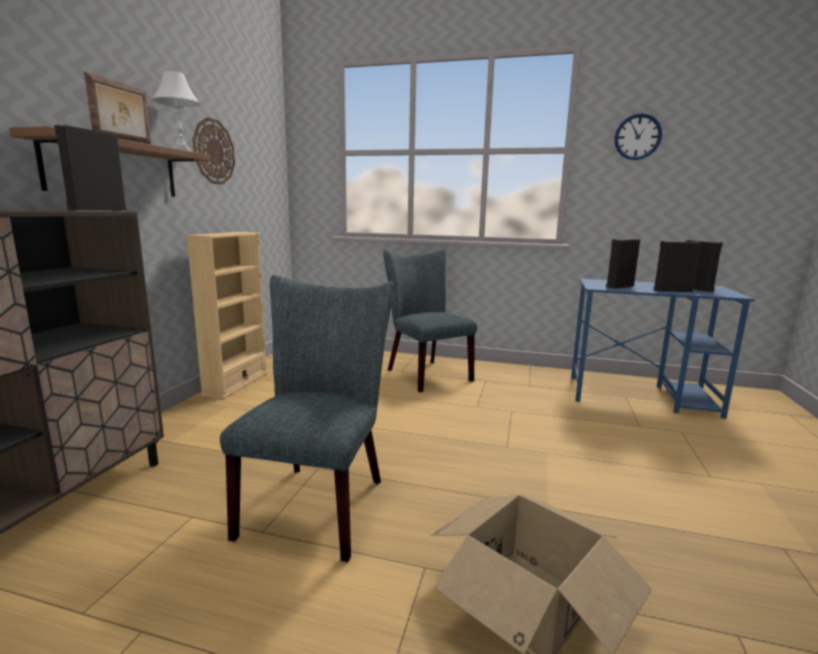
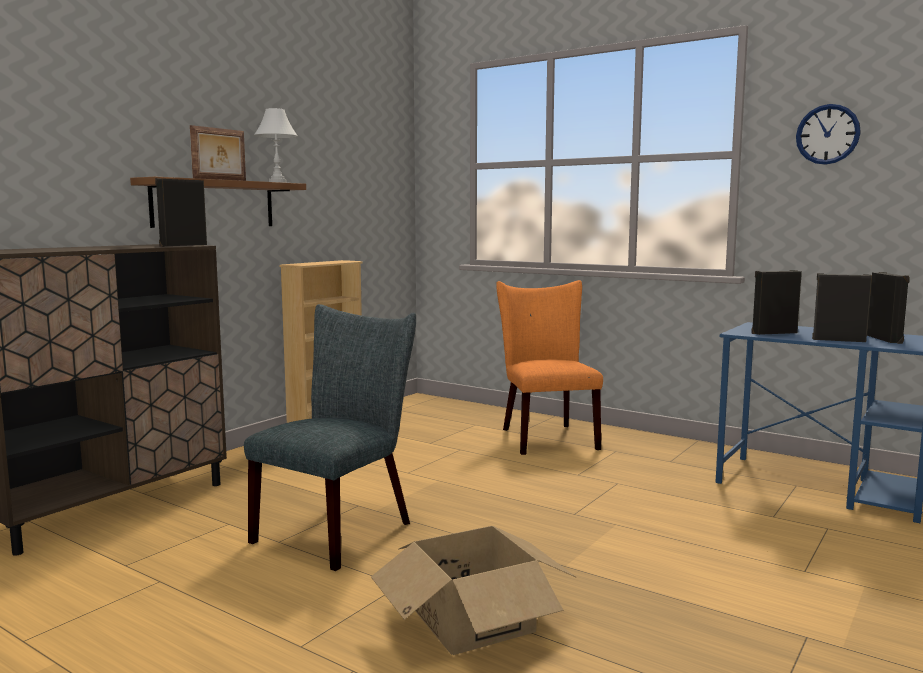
camera: 20 degrees right, 5 degrees down
wall clock [193,117,235,185] -> none
grey chair [383,248,477,392] -> orange chair [496,280,603,455]

